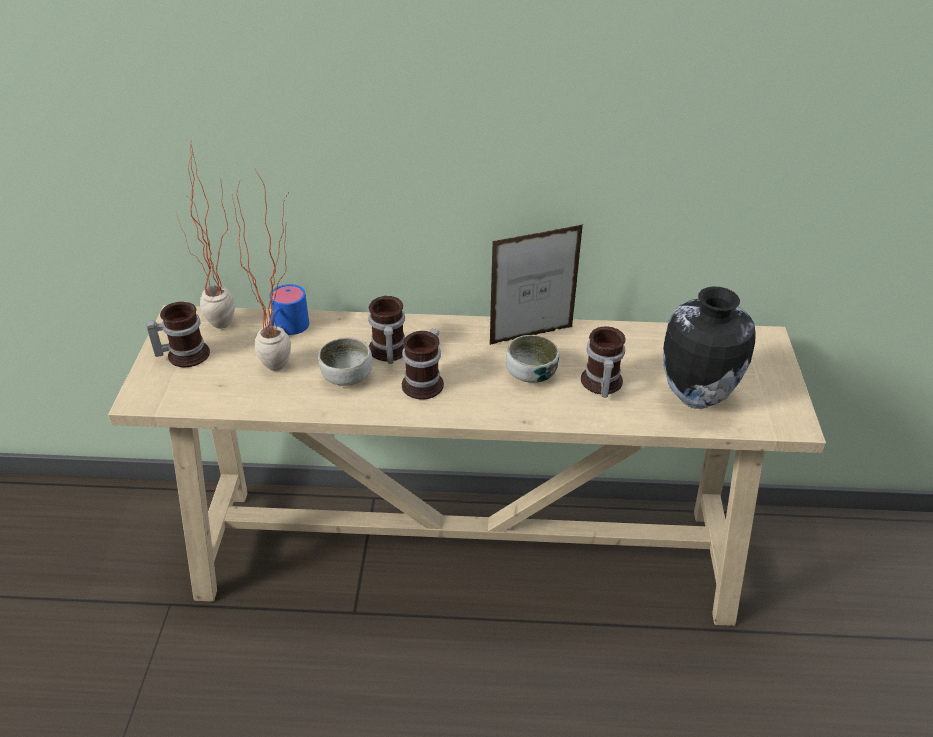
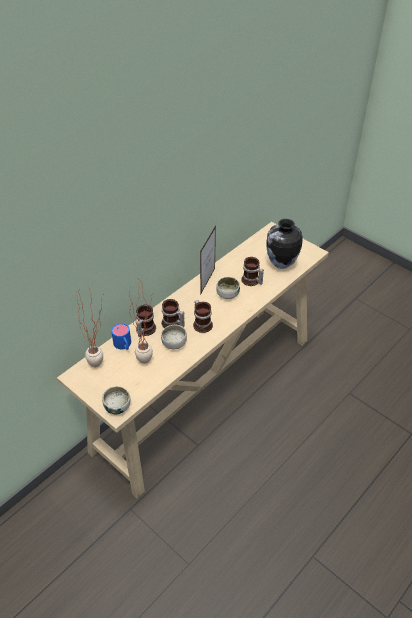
camera: 50 degrees left, 5 degrees up
mug [147,302,210,367] -> mug moved to [136,305,156,337]
none -> bowl [102,386,131,414]

